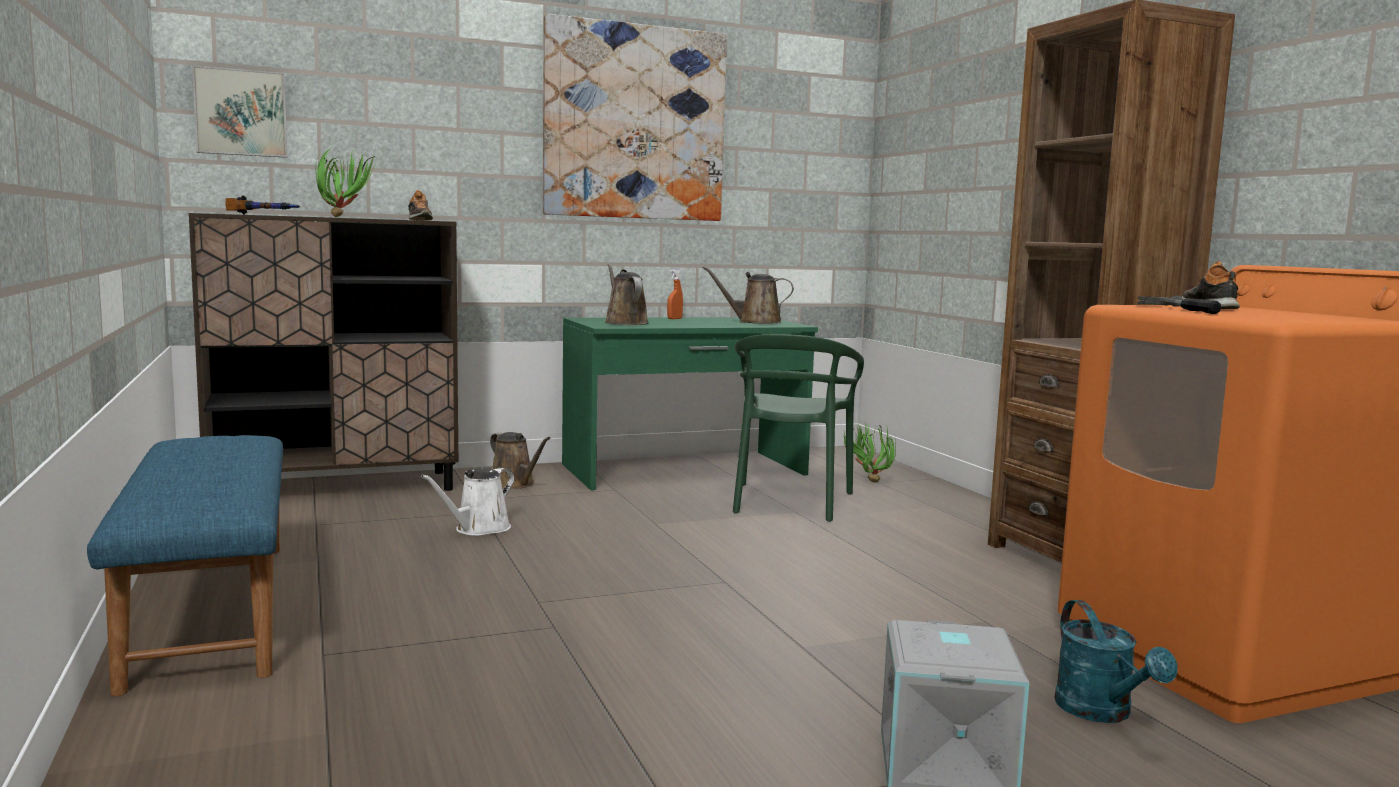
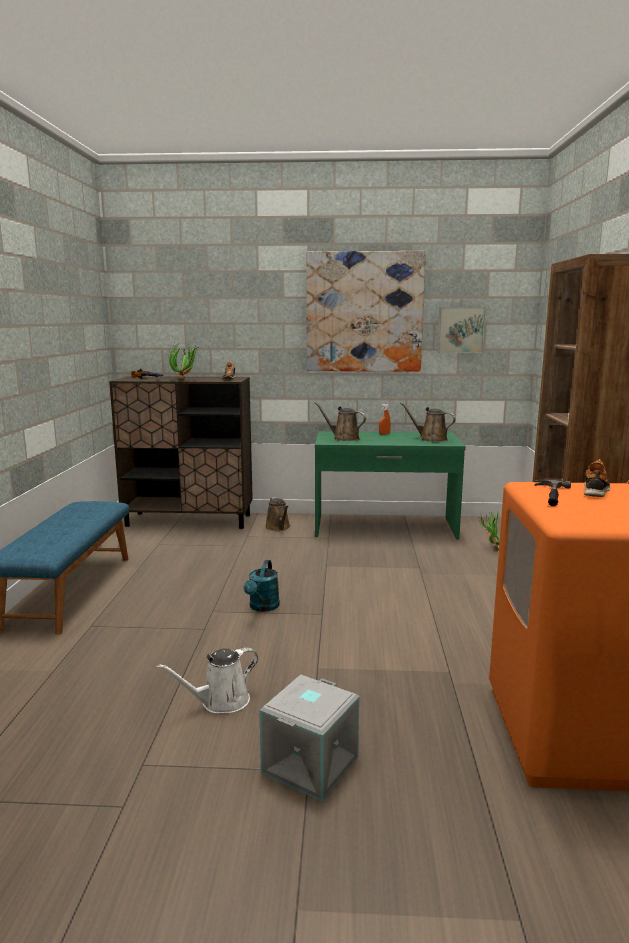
camera: 25 degrees right, 5 degrees up
picture [192,65,287,158] -> picture moved to [437,307,486,353]
white watering can [421,467,514,536] -> white watering can moved to [157,647,258,713]
brown watering can [605,264,649,325] -> brown watering can turned 60 degrees counterclockwise [314,402,366,441]
green chair [733,334,864,522] -> none
turquoise watering can [1054,600,1178,723] -> turquoise watering can moved to [244,560,280,612]

